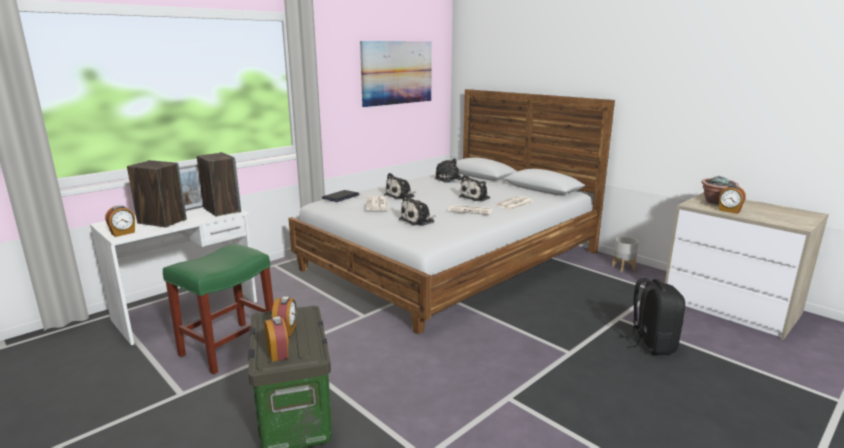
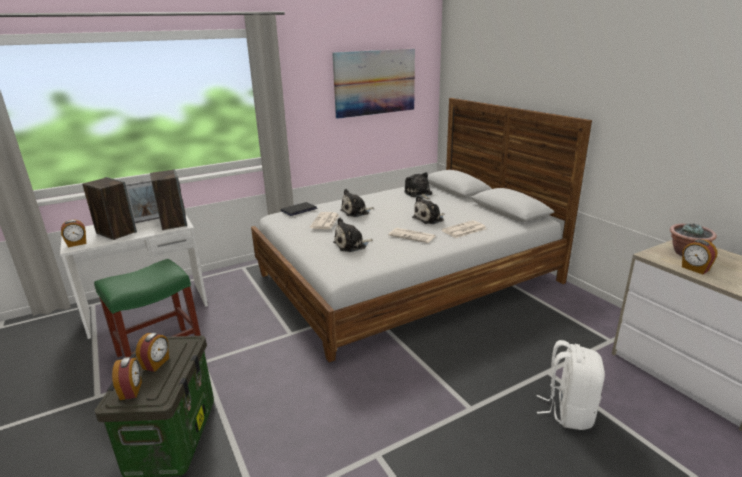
camera: 15 degrees right, 5 degrees up
grey planter [612,237,639,272] -> none
black backpack [620,278,685,355] -> white backpack [537,340,605,430]

